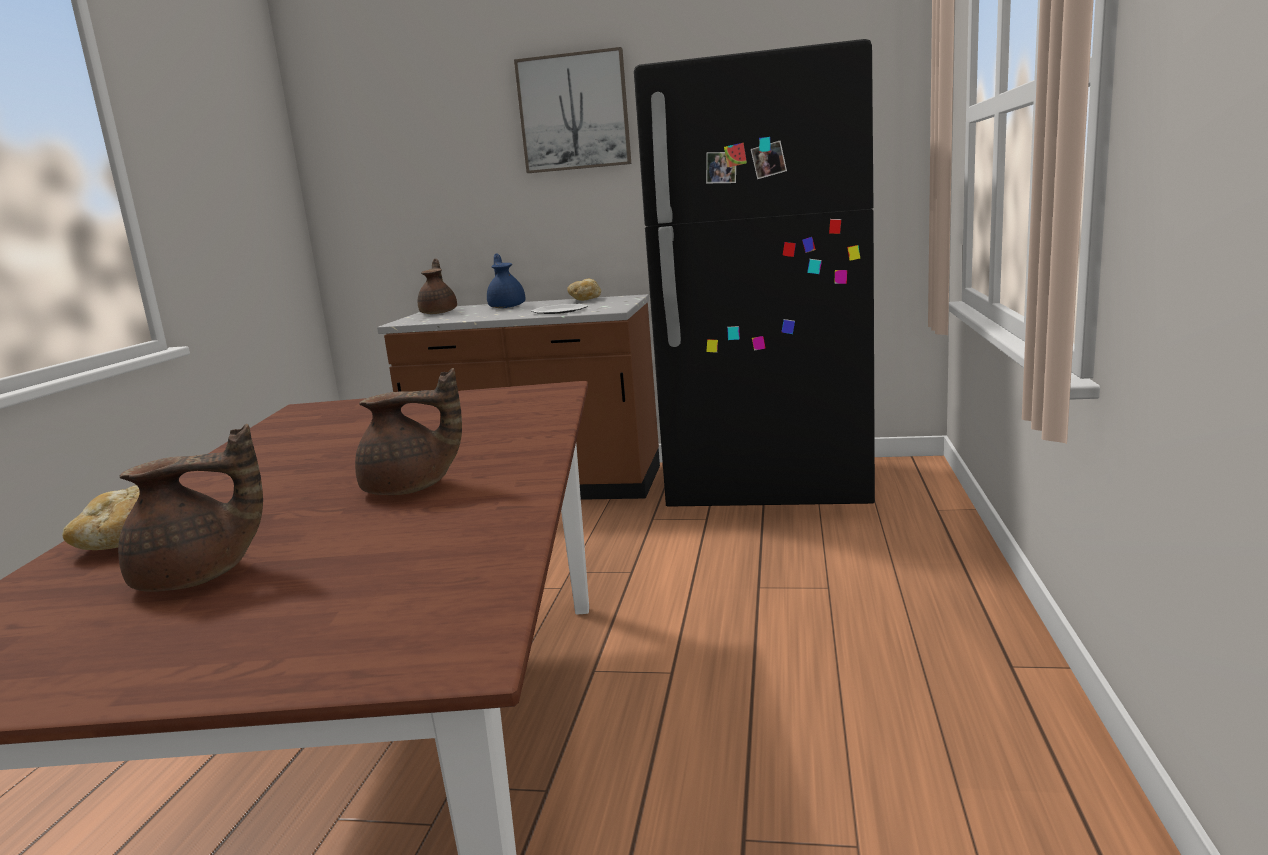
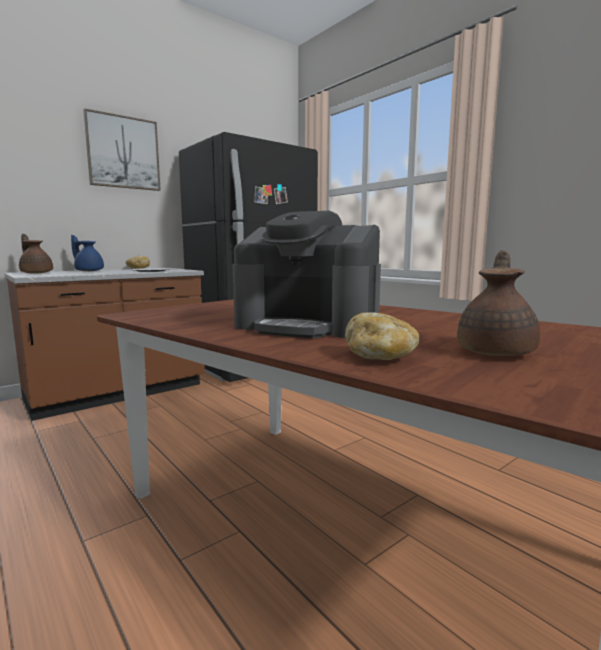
camera: 50 degrees left, 5 degrees down
brown teapot [355,368,462,495] -> none
none -> coffee machine [233,211,381,338]

